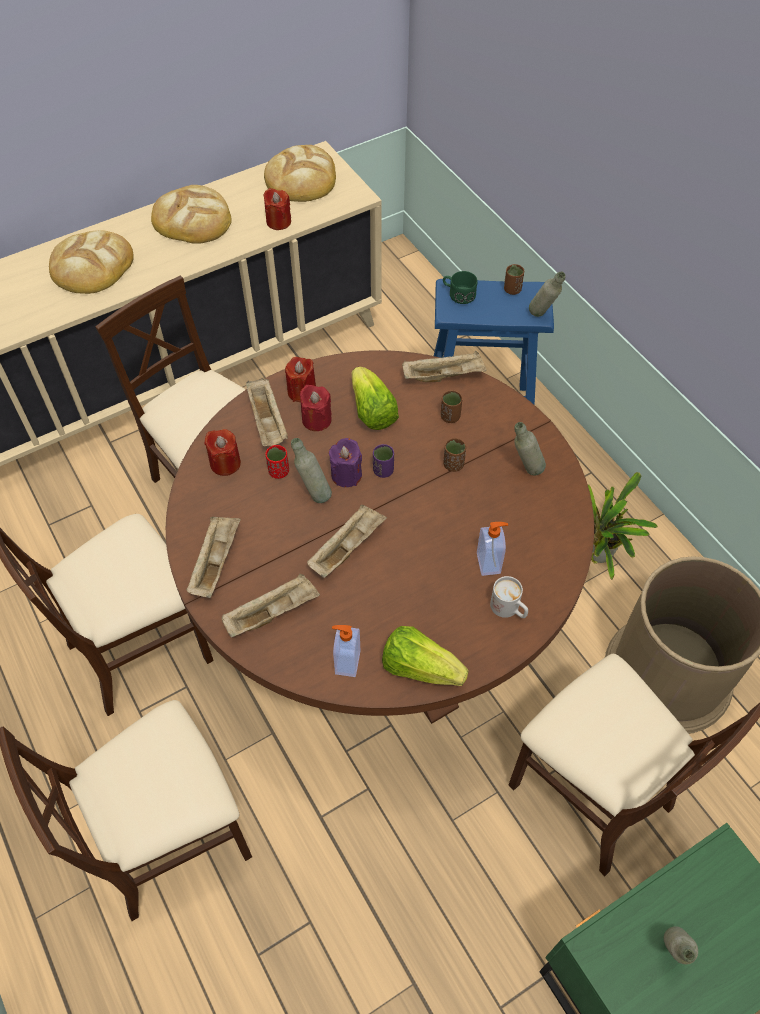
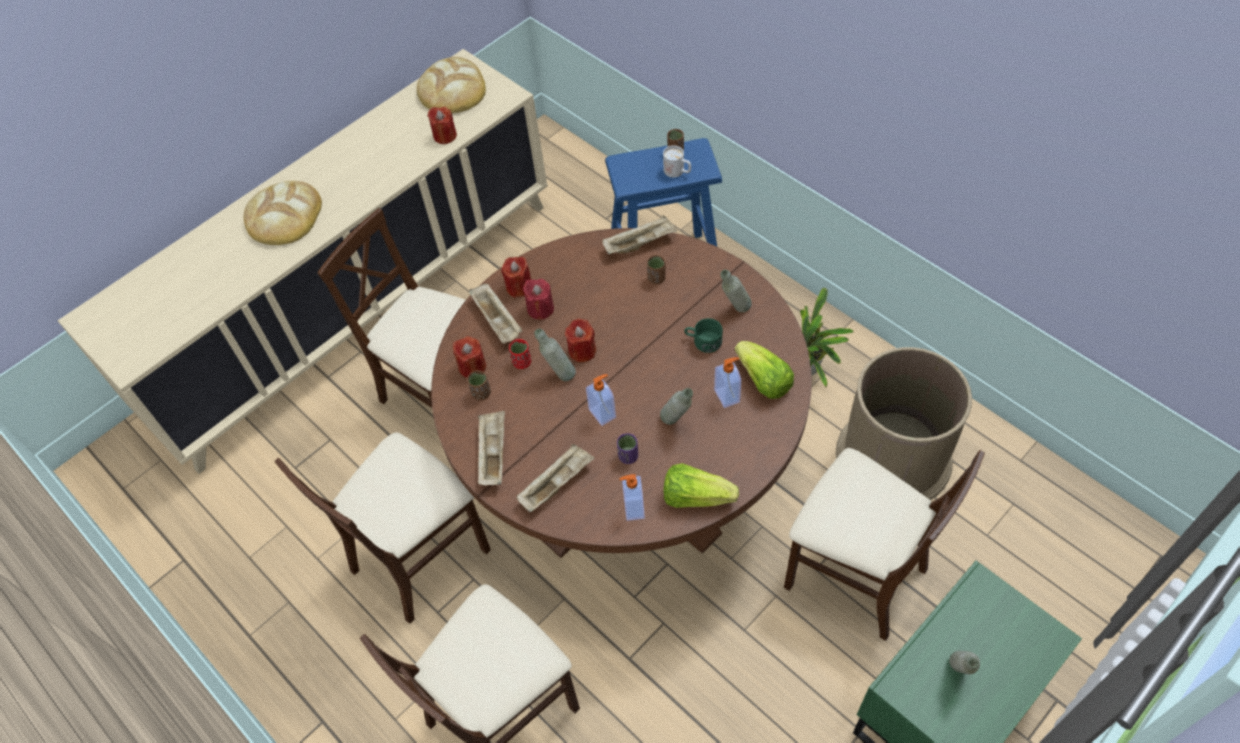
camera: 10 degrees left, 0 degrees up
bread [151,185,232,244] -> none
beige tray [307,505,387,578] -> soap dispenser [586,374,616,426]
purple candle [329,438,362,487] -> red candle [565,318,596,362]
lettuce [352,366,399,430] -> lettuce moved to [735,341,794,399]
purple cup [373,444,394,478] -> purple cup moved to [617,433,638,464]
green mug [443,271,477,304] -> green mug moved to [684,318,723,353]
brown cup [443,438,466,472] -> brown cup moved to [467,370,491,401]
white mug [490,576,528,618] -> white mug moved to [663,145,691,178]
grey bottle [529,272,566,317] -> grey bottle moved to [660,388,693,425]

